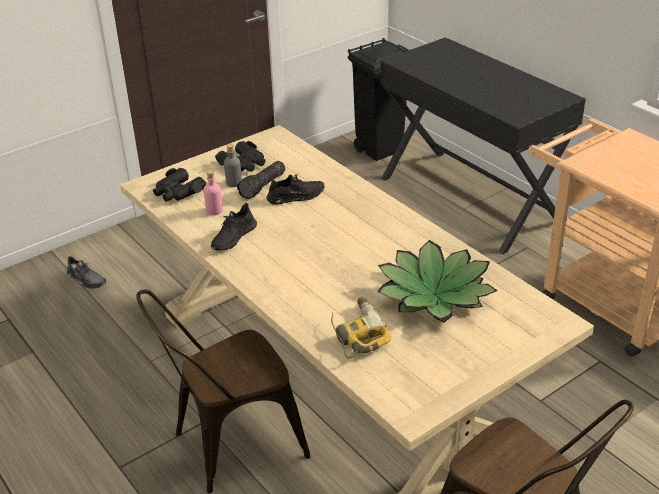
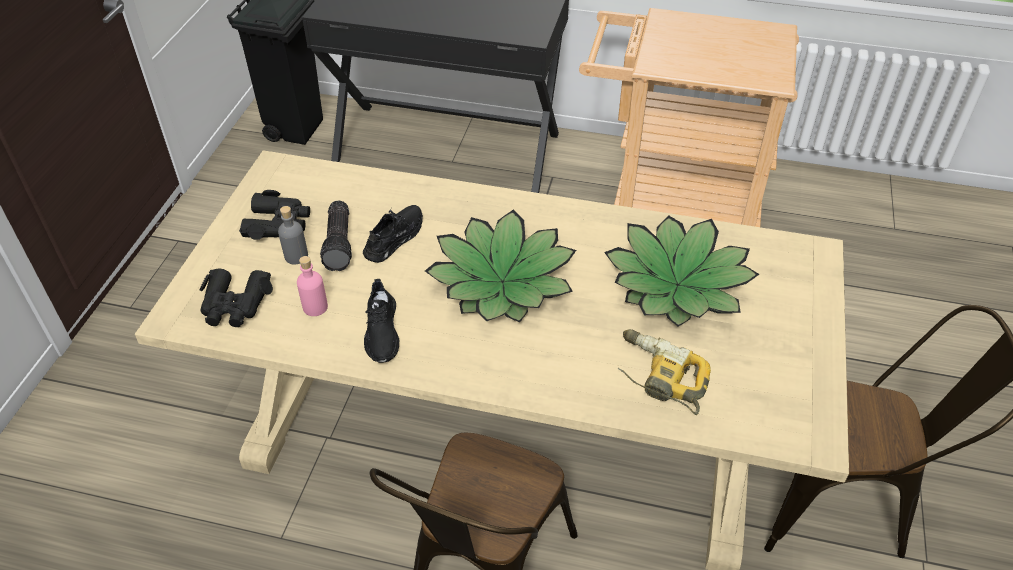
camera: 40 degrees left, 10 degrees up
grey shoe [67,256,106,289] -> none
none -> potted plant [425,210,576,322]

